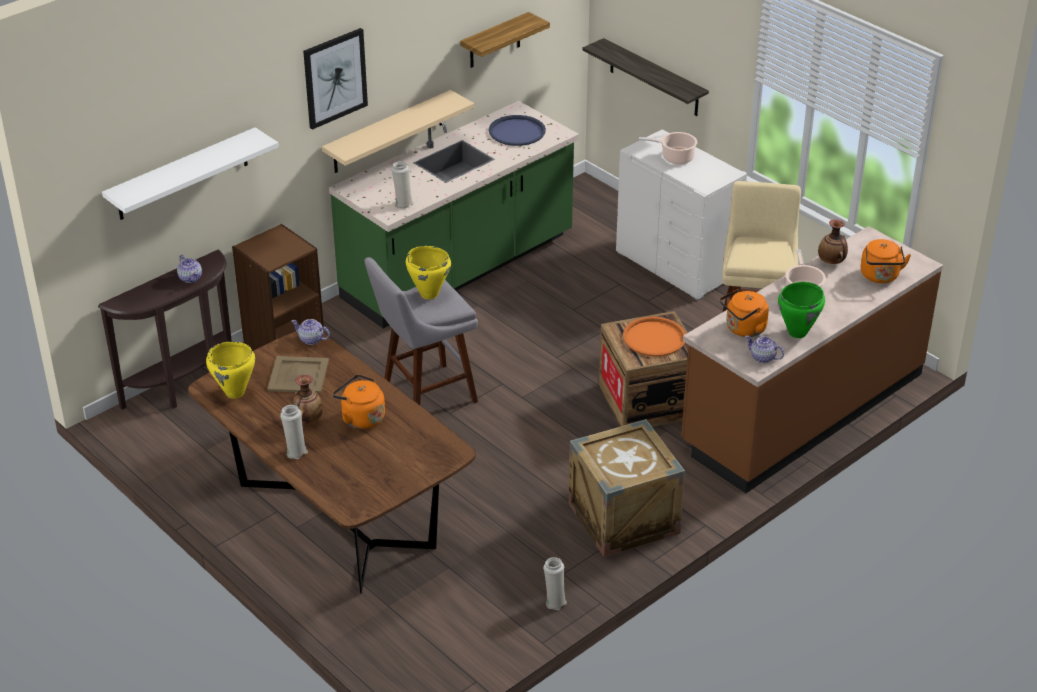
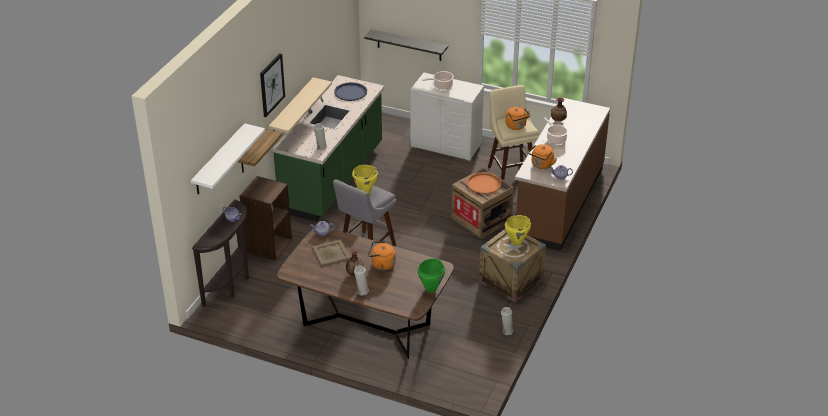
camera: 25 degrees left, 0 degrees up
yellow cooking pot [206,342,255,399] -> yellow cooking pot moved to [505,215,531,246]
shelf [460,12,550,68] -> shelf moved to [237,129,282,173]
green cooking pot [778,282,825,338] -> green cooking pot moved to [418,258,445,292]
orange kettle [861,239,911,283] -> orange kettle moved to [506,107,530,130]

